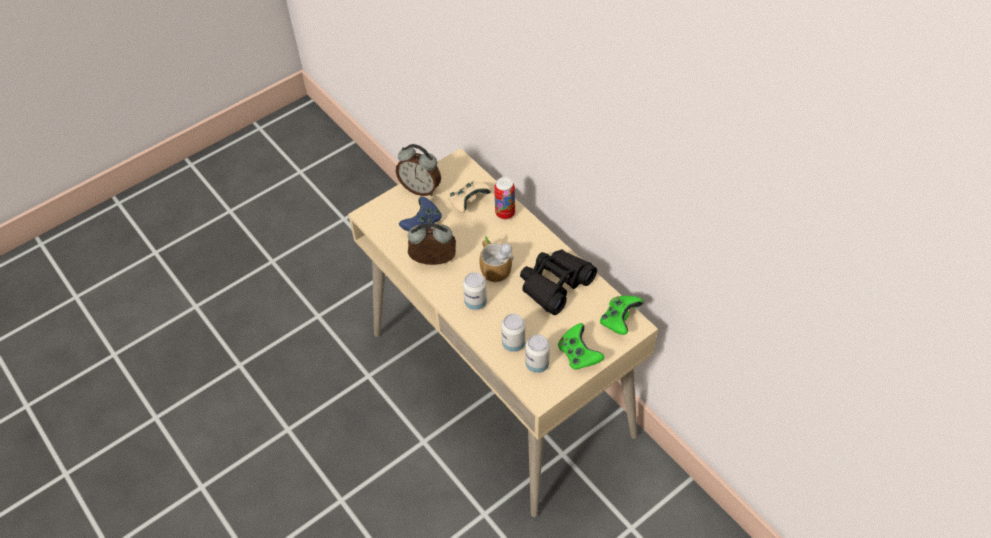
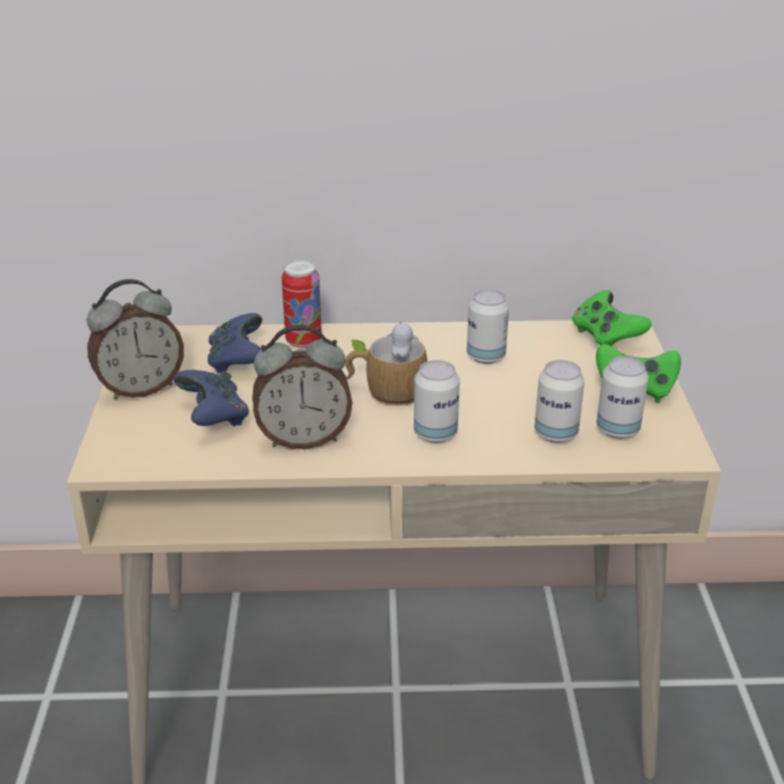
camera: 55 degrees left, 20 degrees down
alarm clock [408,223,456,265] -> alarm clock turned 135 degrees counterclockwise [252,325,353,449]
beige game controller [448,181,492,213] -> blue game controller [208,313,262,374]
black binoculars [520,249,597,315] -> can [467,289,509,364]

